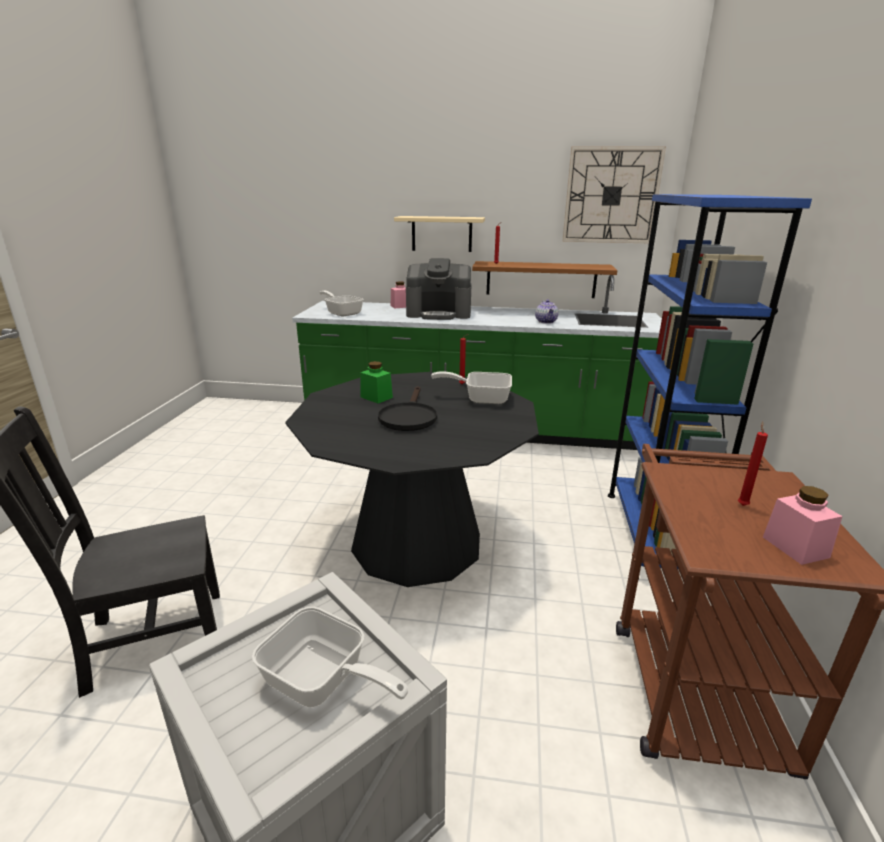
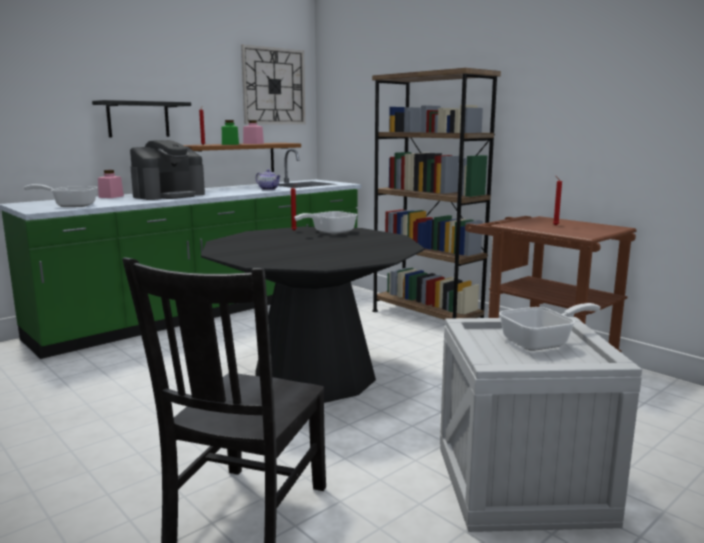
camera: 50 degrees left, 10 degrees down
green jar [360,361,393,403] -> green jar moved to [222,120,239,145]
black frying pan [378,386,437,431] -> none
beige shelf [394,216,485,252] -> black shelf [92,100,191,137]
blue bookcase [608,194,812,580] -> brown bookcase [372,68,501,320]
pink jar [763,486,843,565] -> pink jar moved to [243,120,264,144]

